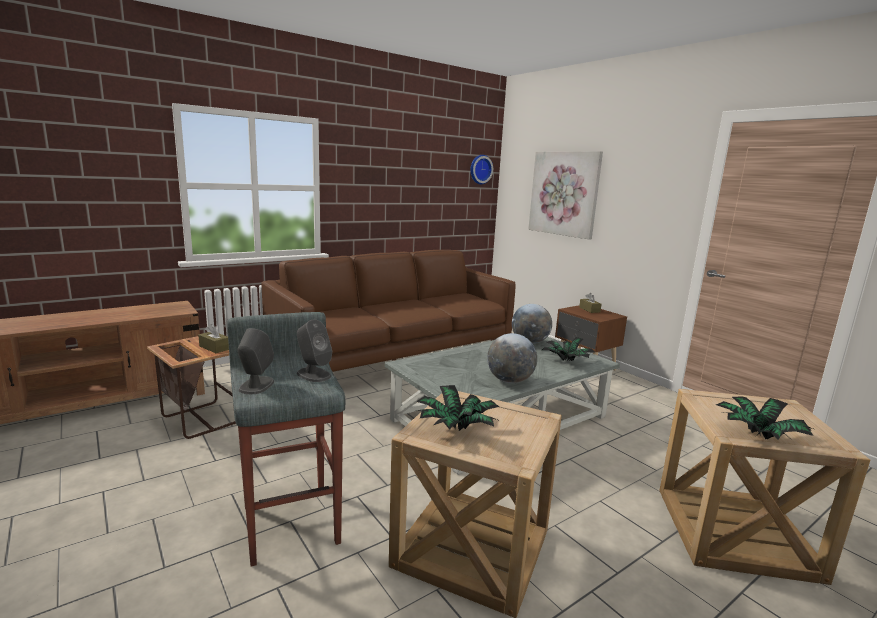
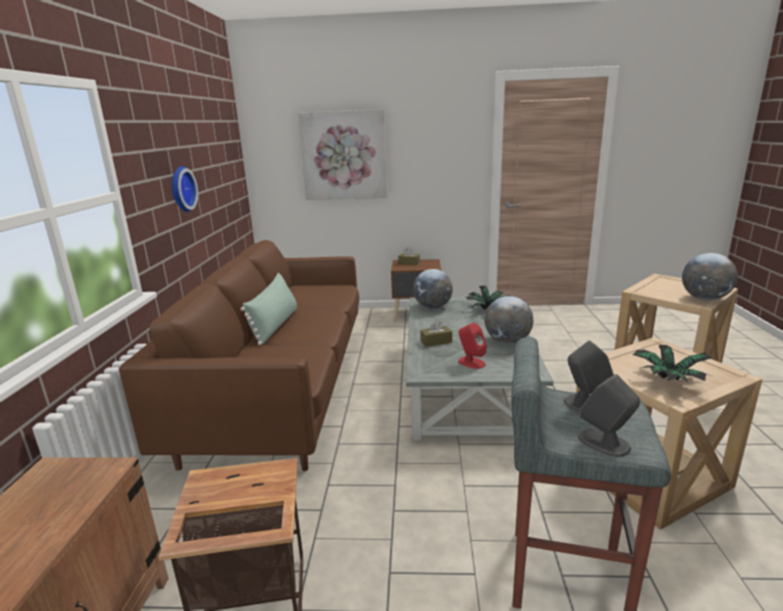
camera: 50 degrees left, 5 degrees up
brown tissue box [198,324,229,353] -> brown tissue box moved to [420,320,452,347]
wall clock [470,155,493,184] -> wall clock moved to [172,166,198,212]
potted plant [716,396,816,440] -> globe [682,253,738,300]
none -> green pillow [240,273,297,345]
none -> red speaker [458,323,487,369]

